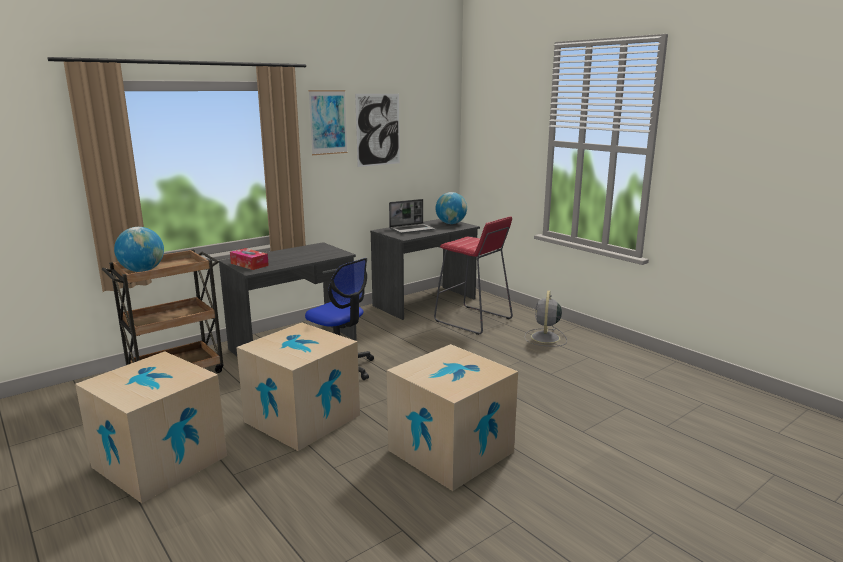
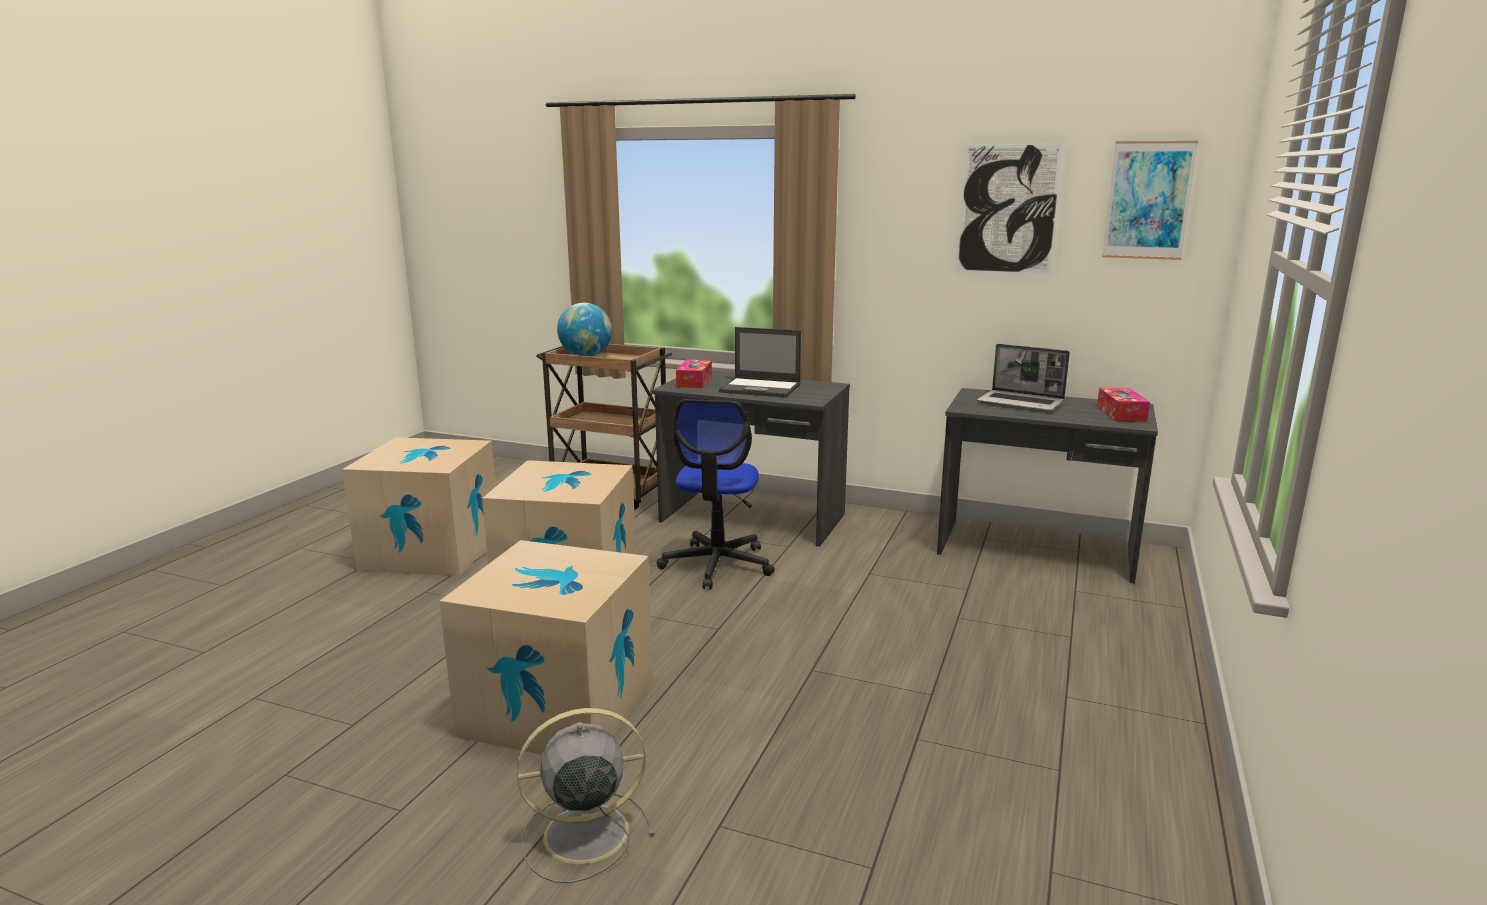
camera: 60 degrees right, 0 degrees up
picture [308,90,348,155] -> picture moved to [1102,141,1198,260]
red stool [434,216,513,335] -> none
globe [436,192,467,224] -> tissue box [1097,388,1150,422]
grey fan [525,290,567,346] -> grey fan moved to [516,708,655,883]
none -> laptop [719,327,801,398]

